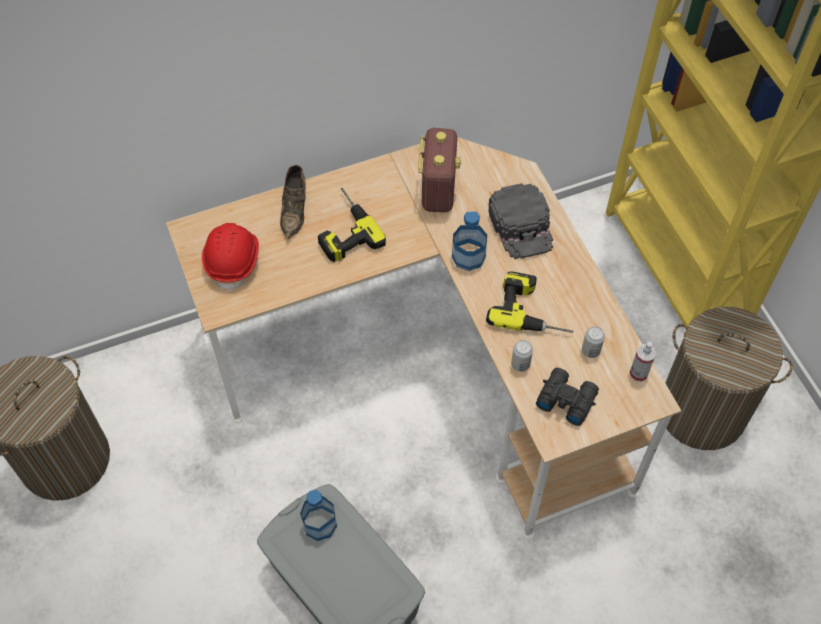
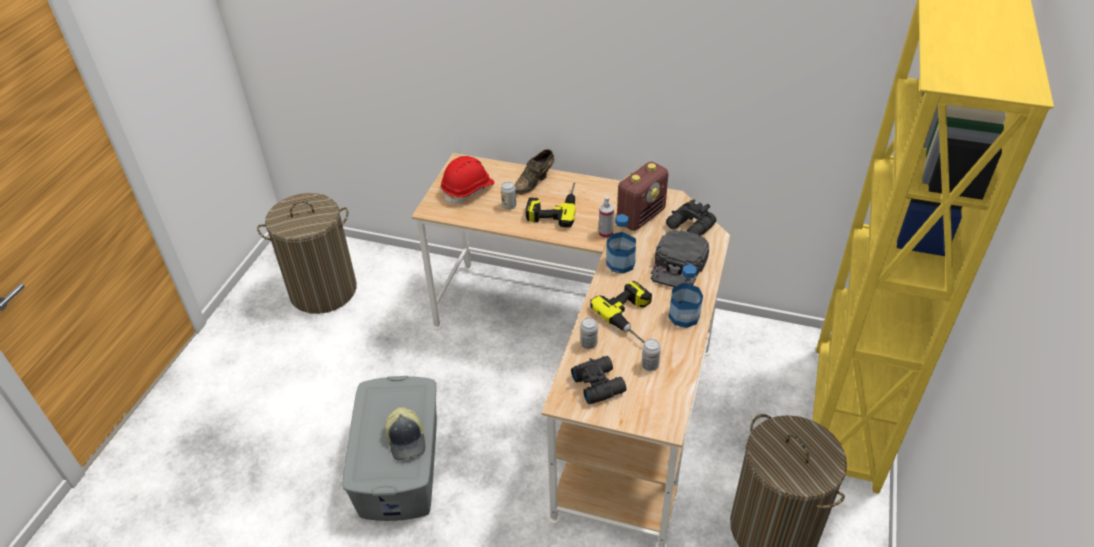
camera: 40 degrees right, 15 degrees down
bottle [300,490,337,541] -> bottle moved to [668,264,703,328]
spray bottle [629,342,656,382] -> spray bottle moved to [599,197,614,239]
none -> cap [385,407,425,460]
none -> can [501,182,516,210]
none -> black binoculars [666,199,716,236]

